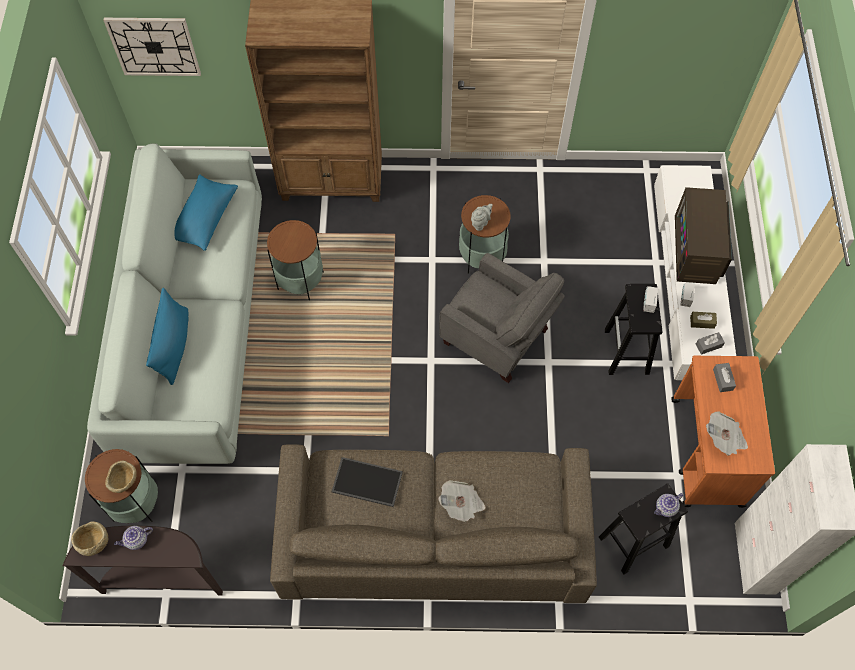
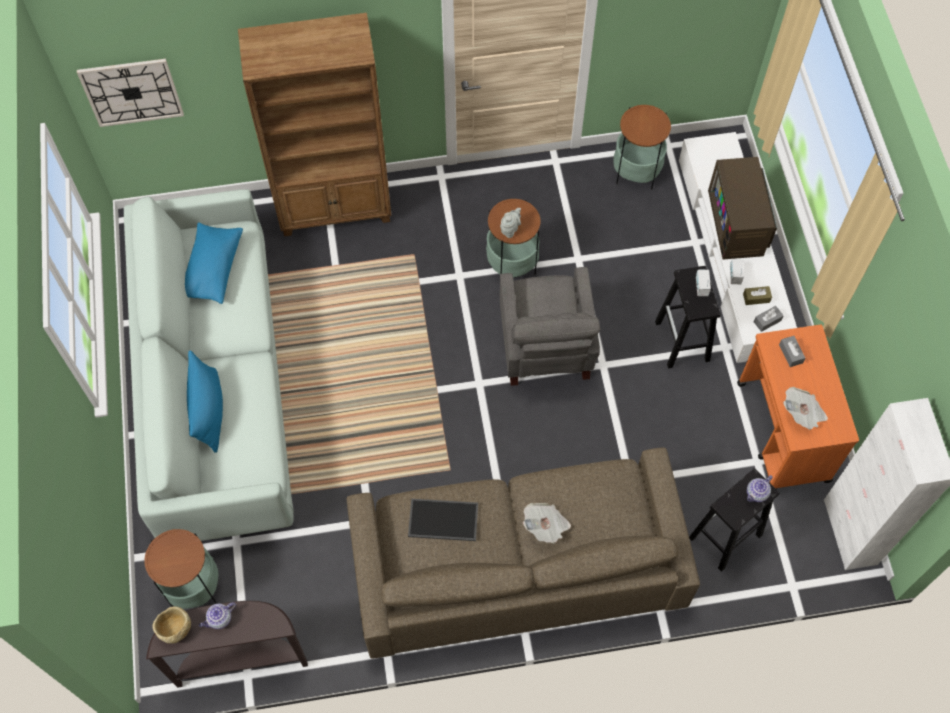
camera: 10 degrees left, 0 degrees up
beige bowl [105,460,137,493] -> none
side table [267,220,324,300] -> side table moved to [613,105,671,190]
grey armchair [439,253,565,383] -> grey armchair turned 60 degrees clockwise [500,267,601,386]

